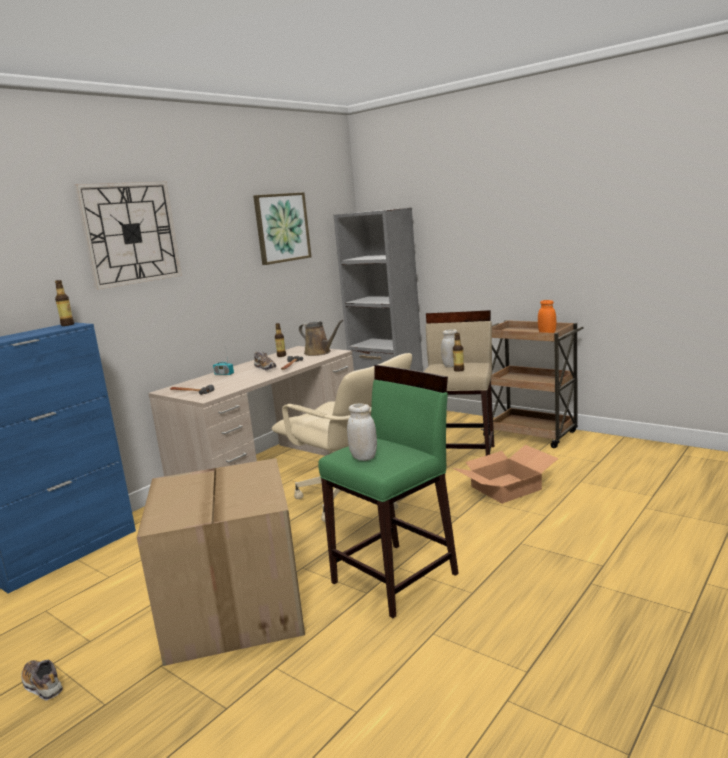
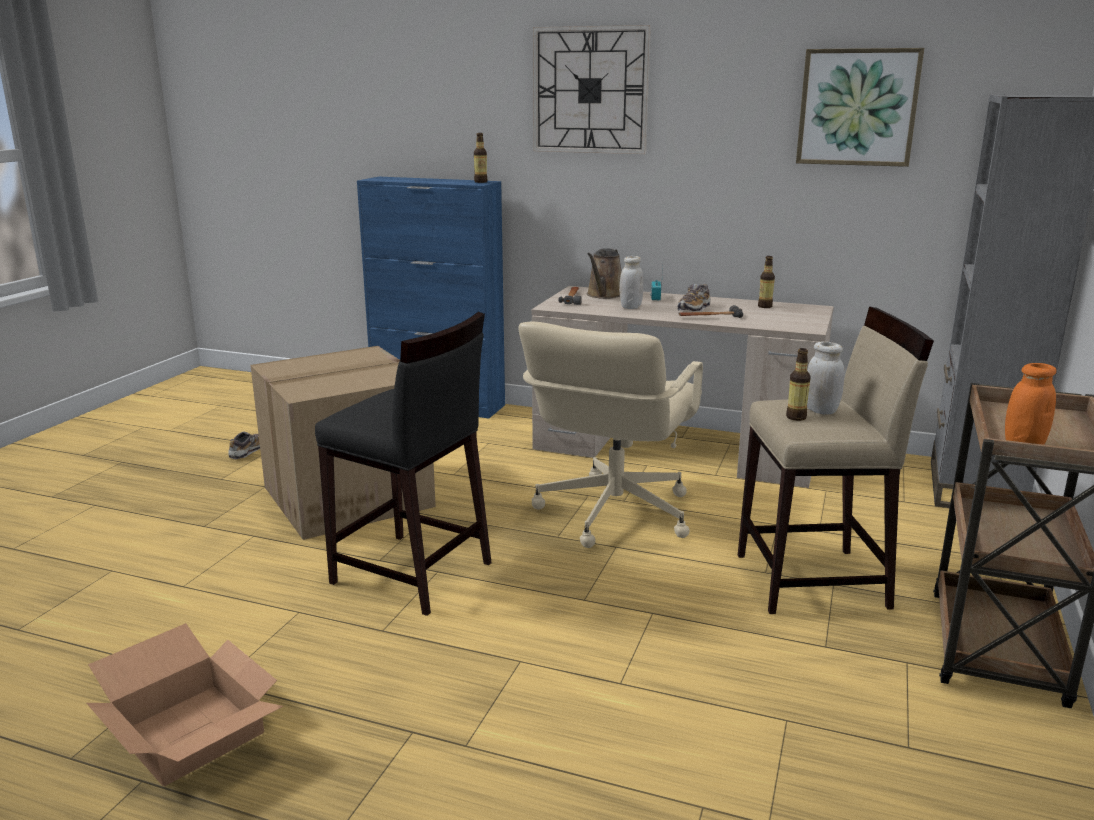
camera: 70 degrees right, 5 degrees up
brown watering can [299,320,343,356] -> brown watering can moved to [587,248,622,299]
green stool [318,365,459,618] -> black stool [315,312,492,616]
white jar [347,403,377,461] -> white jar moved to [619,256,643,309]
cardboard box [453,445,559,504] -> cardboard box moved to [87,623,283,786]

